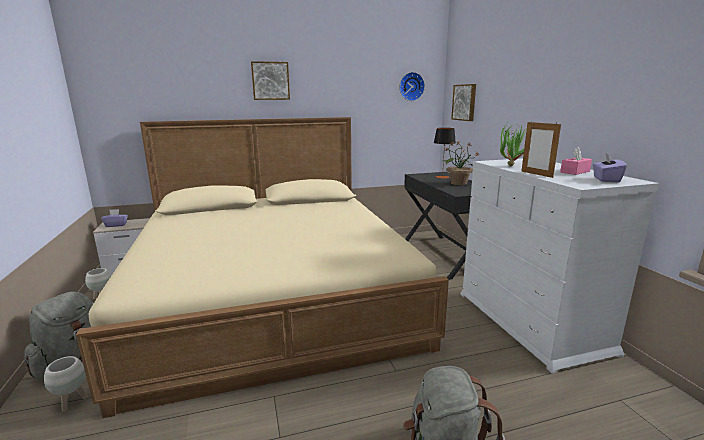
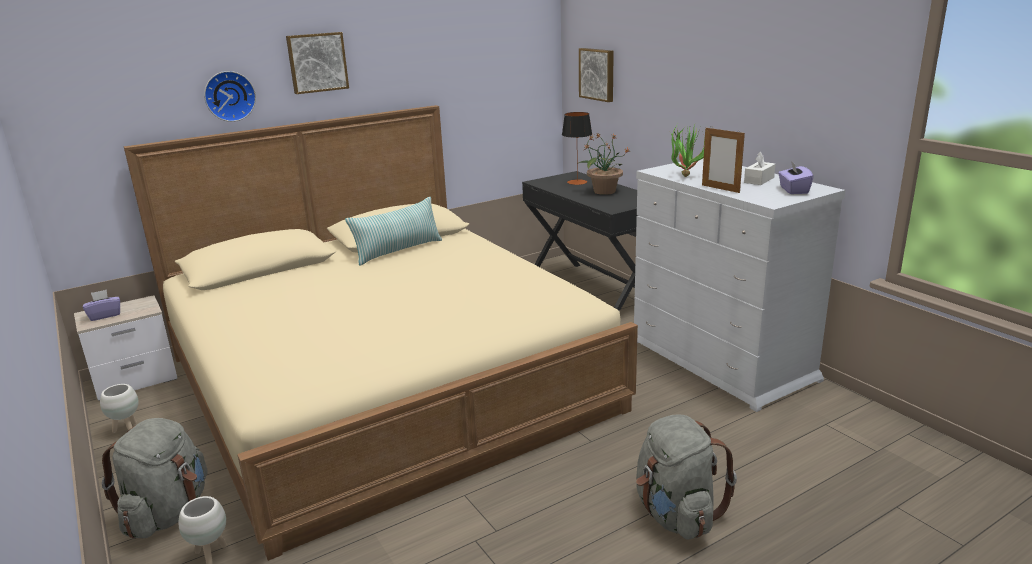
camera: 15 degrees left, 5 degrees up
wall clock [399,72,425,101] -> wall clock moved to [204,71,256,122]
pink tissue box [560,147,592,175] -> white tissue box [744,151,776,185]
none -> pillow [345,197,442,266]

